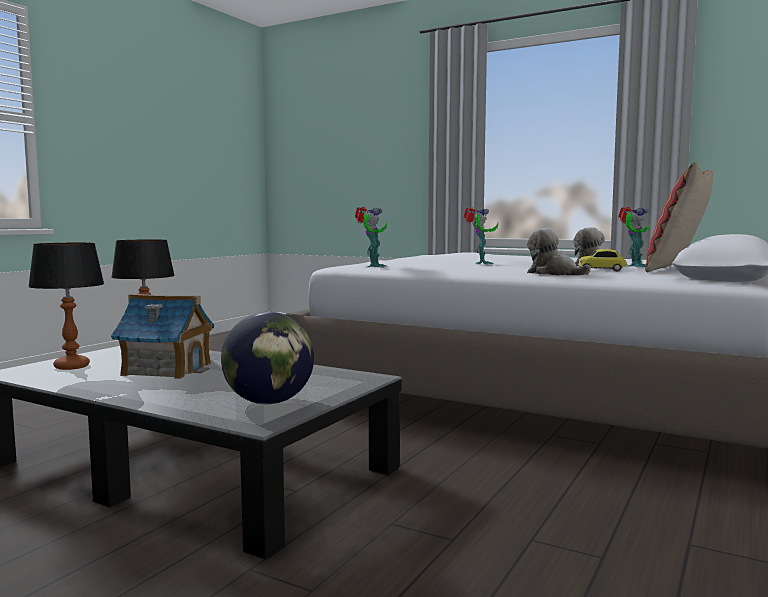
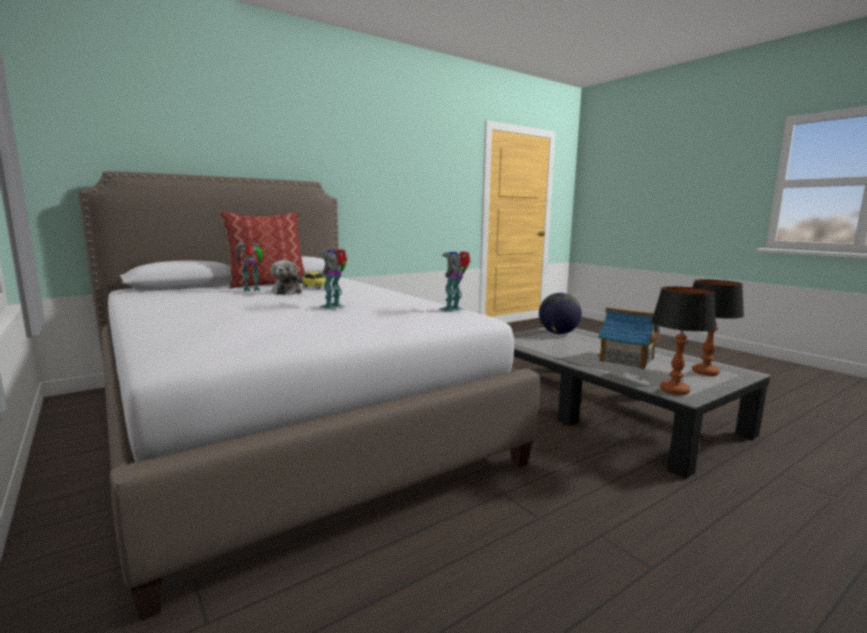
camera: 155 degrees left, 5 degrees up
plush toy [527,228,591,275] -> none

